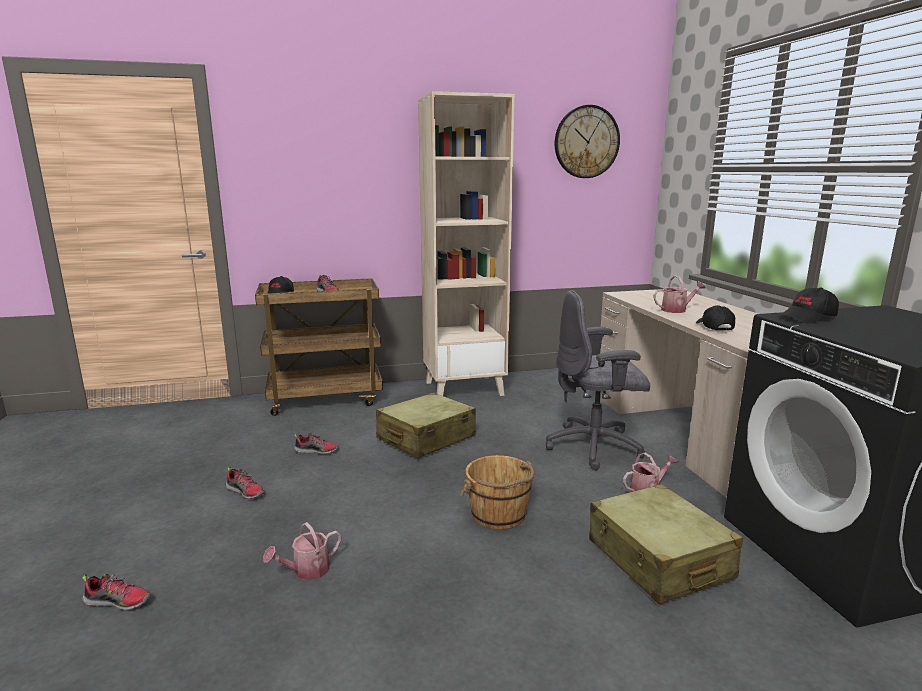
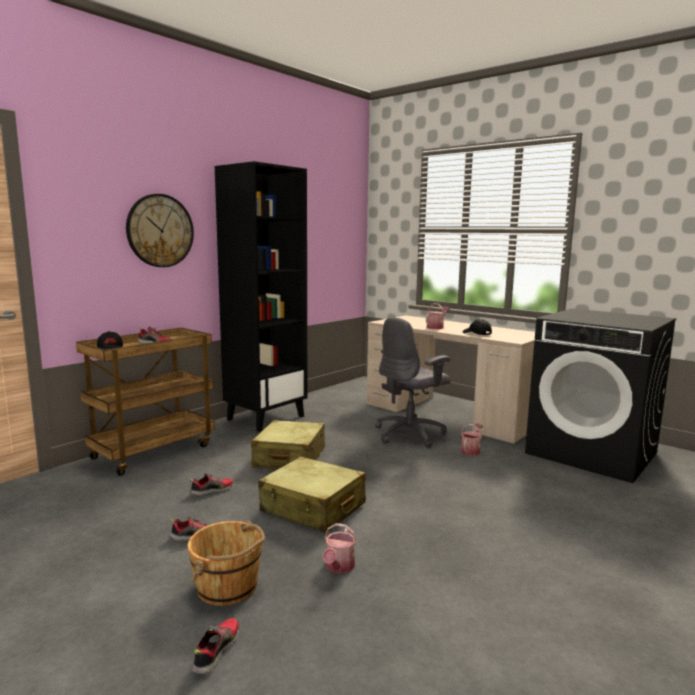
camera: 35 degrees left, 5 degrees down
shoe [82,574,151,610] -> shoe turned 45 degrees counterclockwise [192,618,239,675]
beige bookcase [418,91,515,396] -> black bookcase [215,161,307,432]
brown bucket [459,455,536,529] -> brown bucket moved to [187,520,265,606]
wall clock [555,105,620,178] -> wall clock moved to [126,194,194,267]
beige suitcase [589,484,743,604] -> beige suitcase moved to [258,456,366,533]
black cap [779,287,839,324] -> none

